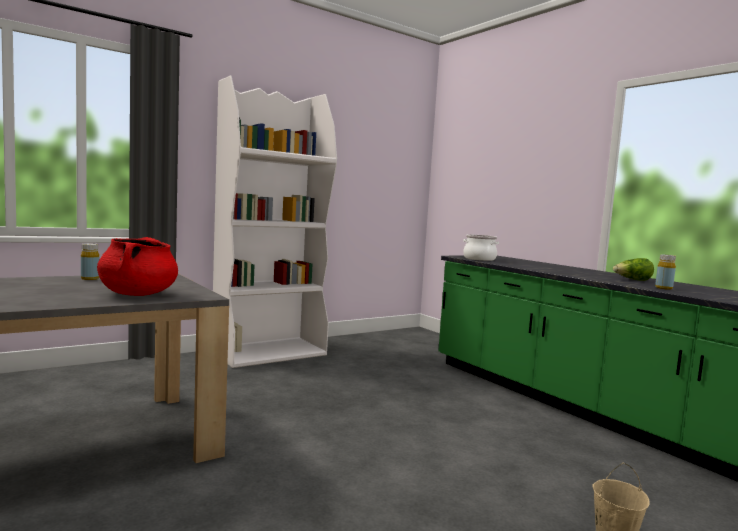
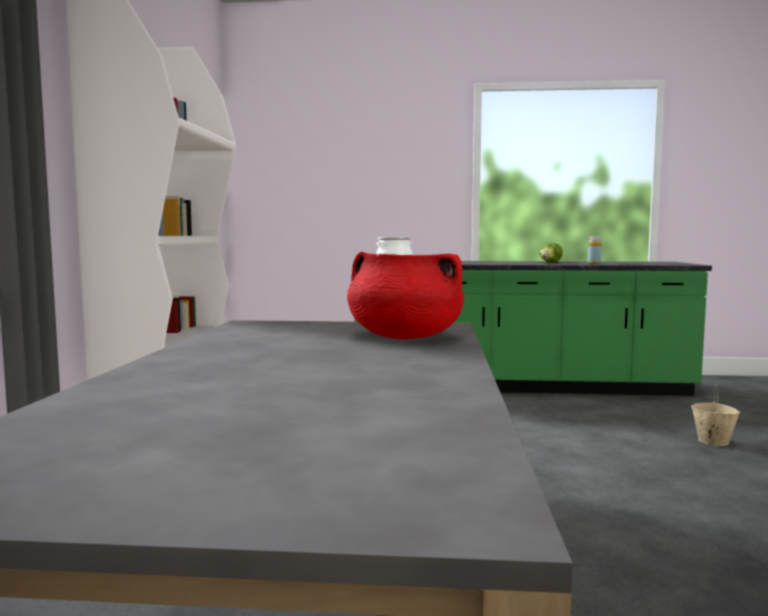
camera: 50 degrees left, 0 degrees up
yellow bottle [81,243,99,280] -> none

